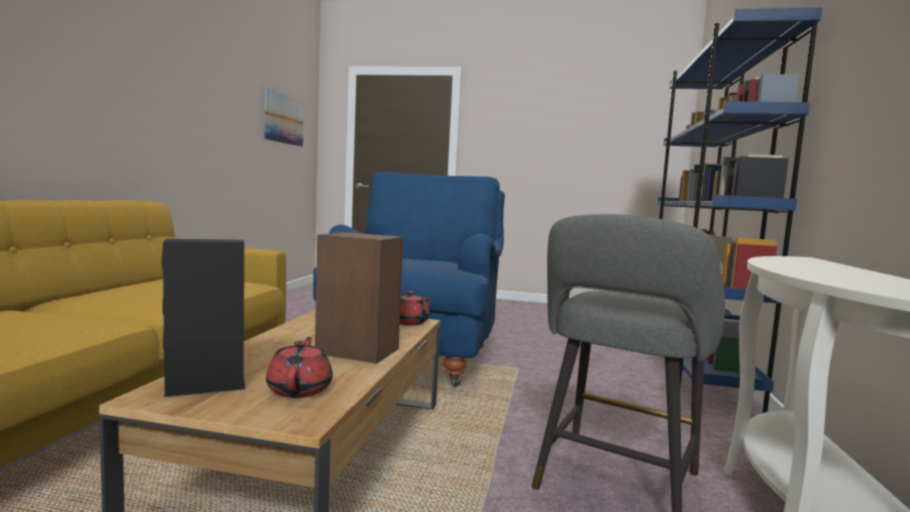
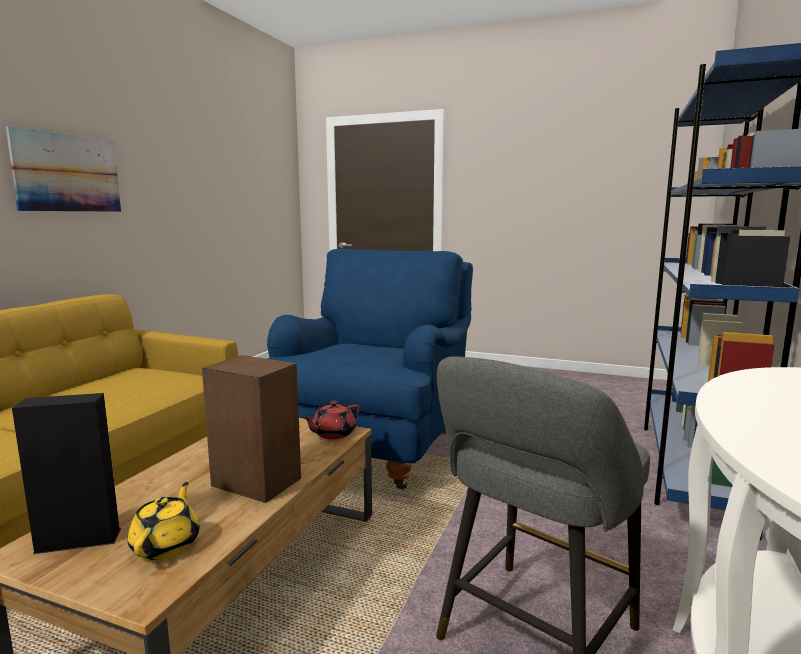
camera: 10 degrees right, 5 degrees up
picture [264,88,304,147] -> picture moved to [6,126,121,212]
red teapot [266,337,333,398] -> yellow teapot [128,482,199,560]

